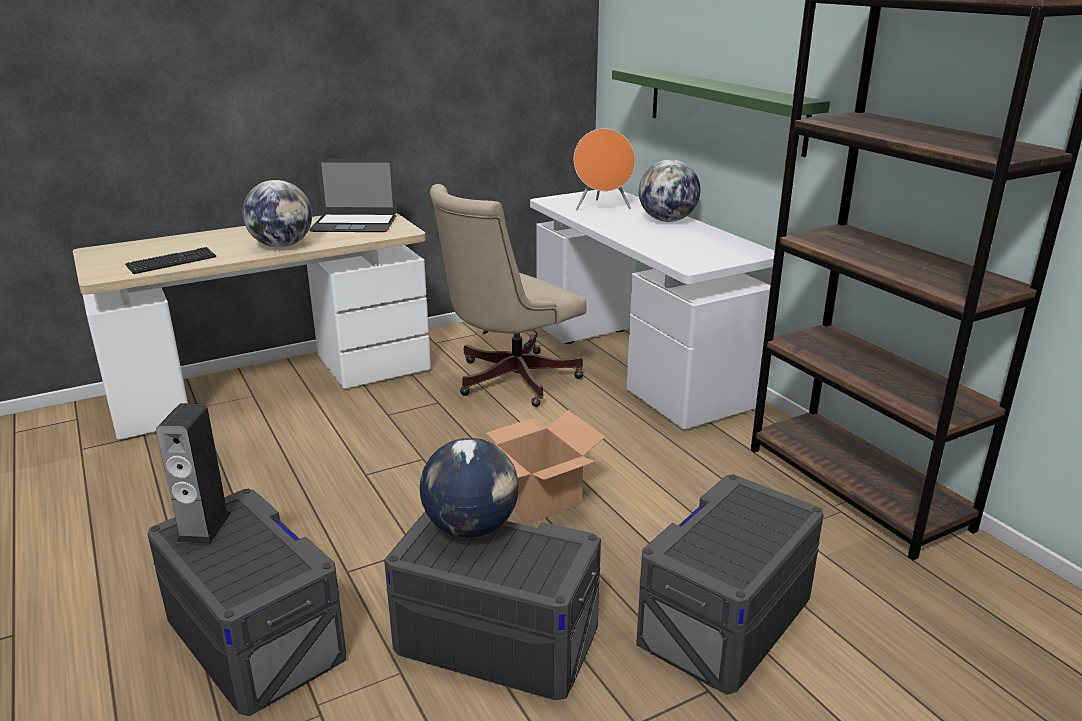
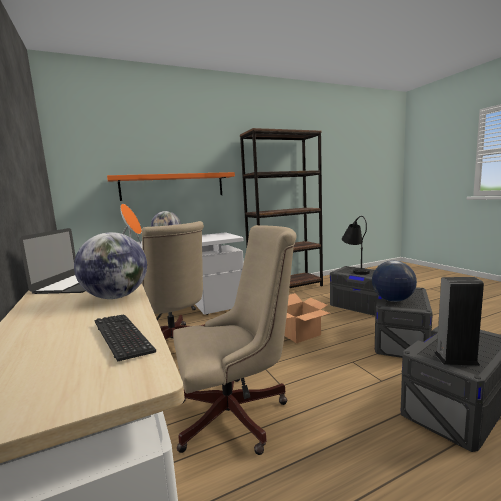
camera: 85 degrees left, 15 degrees down
green shelf [612,68,830,157] -> orange shelf [107,172,235,201]
none -> beige office chair [173,225,297,455]
none -> black table lamp [342,216,370,275]

